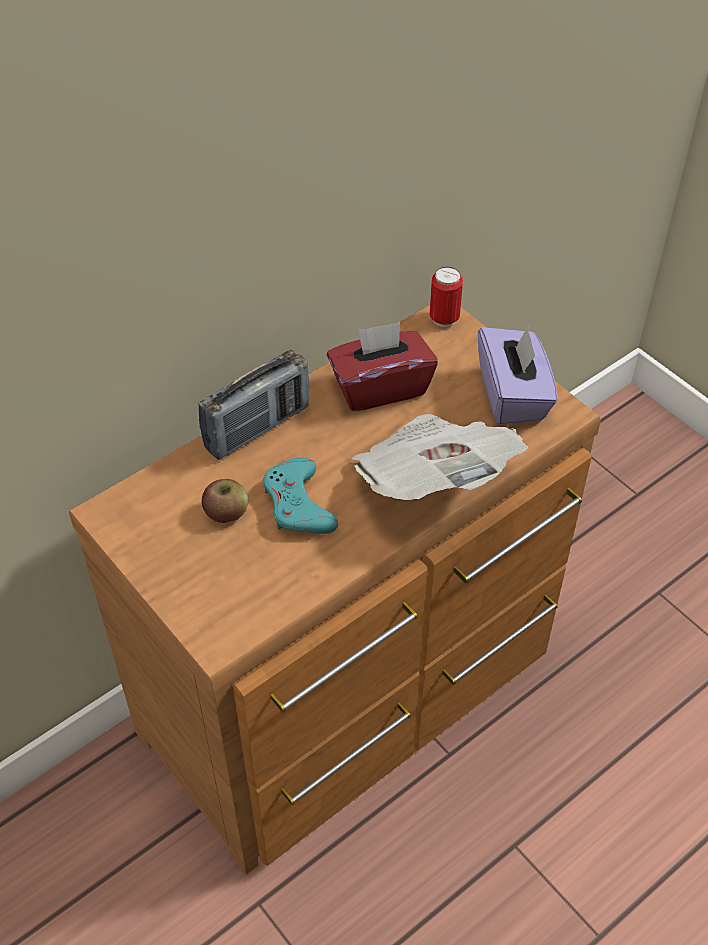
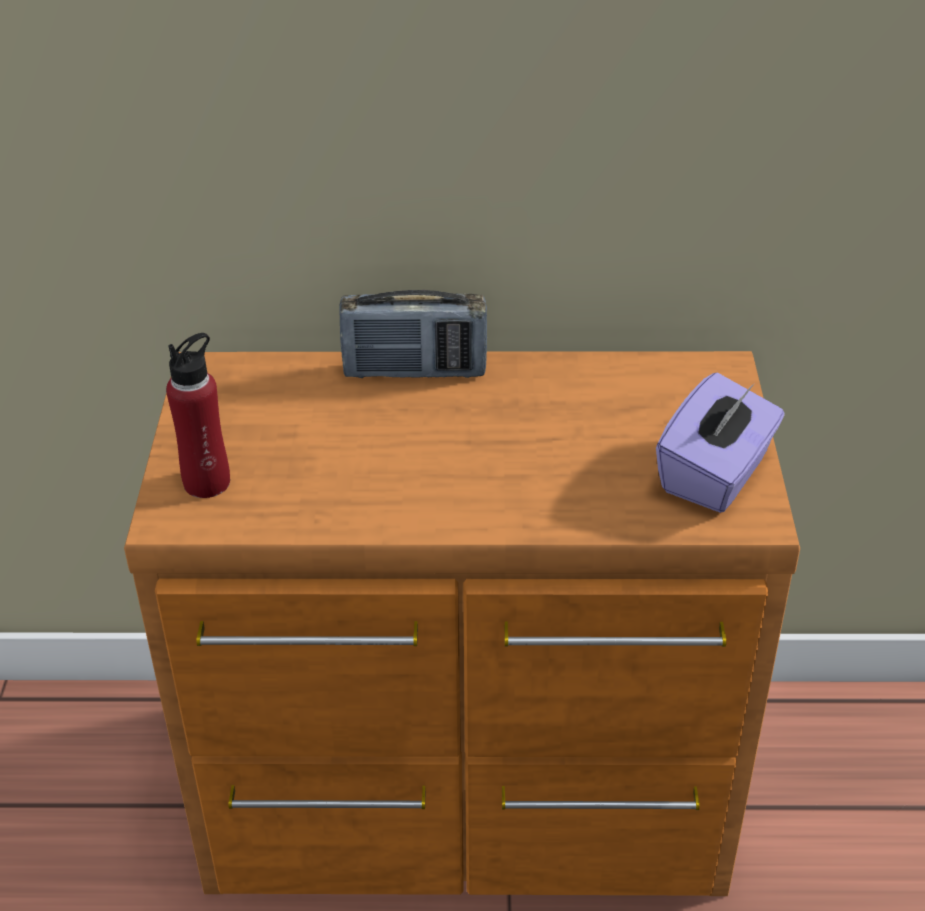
camera: 40 degrees right, 10 degrees down
apple [202,479,248,523] -> none
turquoise game controller [263,457,338,534] -> none
red tissue box [327,322,438,411] -> none
newspaper [352,414,528,500] -> none
can [429,267,463,327] -> none
none -> red bottle [166,333,230,498]

